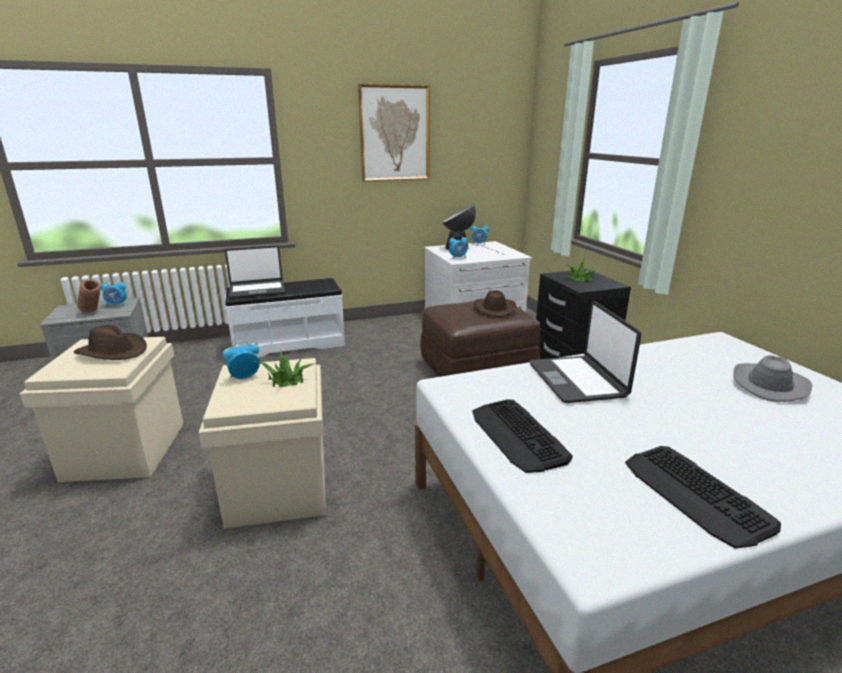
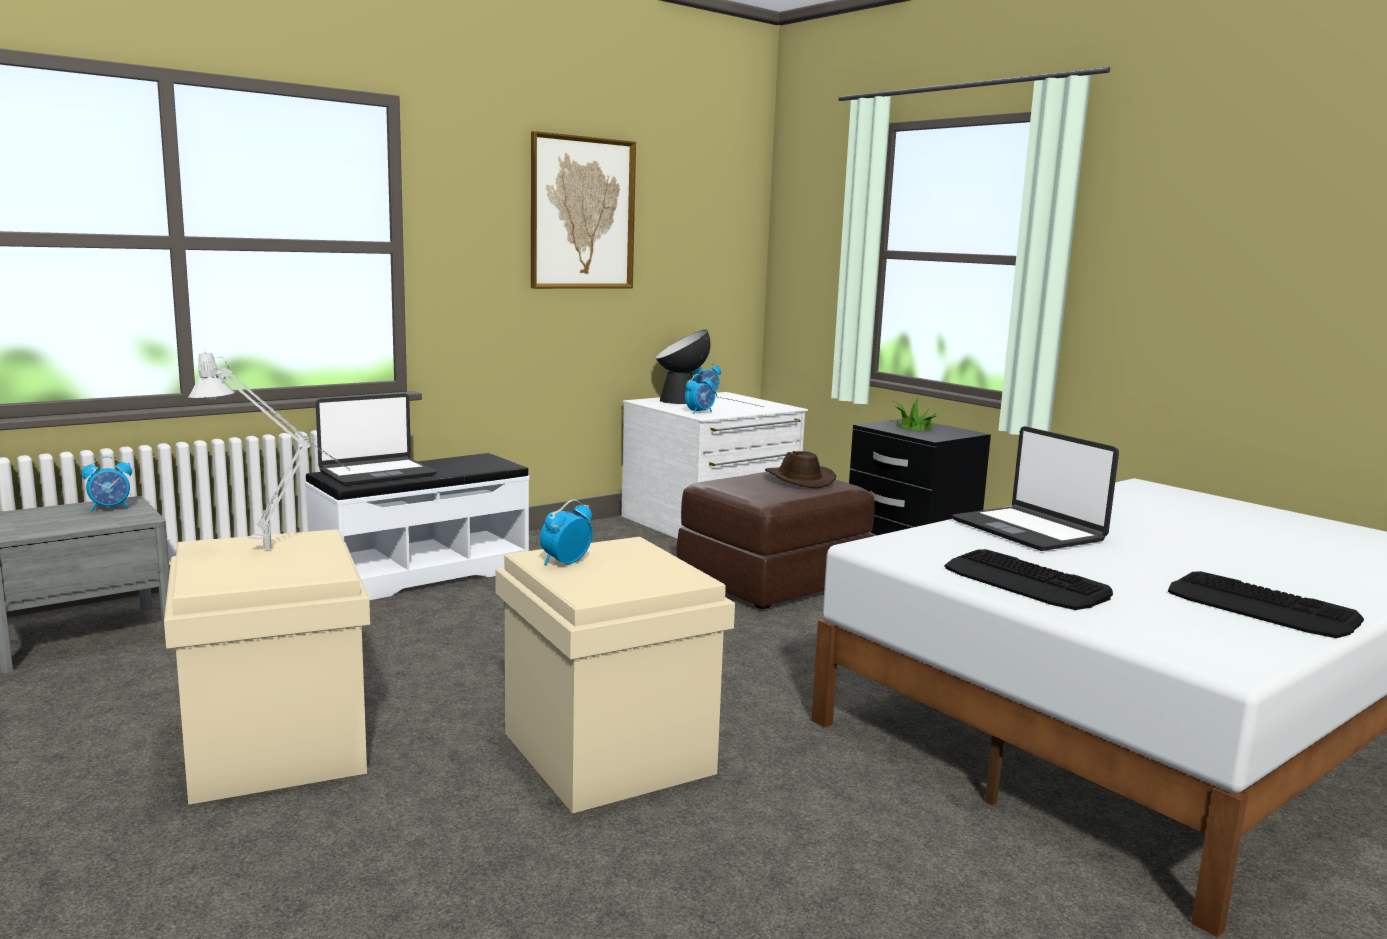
camera: 20 degrees left, 10 degrees down
brown hat [74,325,147,360] -> grey table lamp [189,349,350,549]
brown vase [77,279,101,312] -> none
potted plant [253,349,315,387] -> none
grey hat [733,355,812,402] -> none

